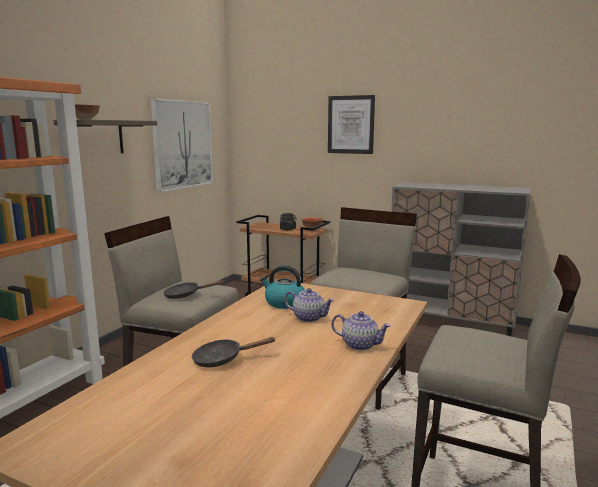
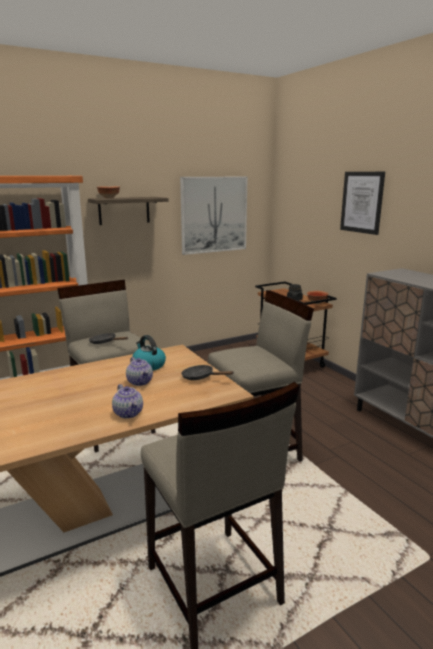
camera: 35 degrees right, 5 degrees up
black frying pan [192,337,275,367] -> black frying pan moved to [181,365,233,380]

